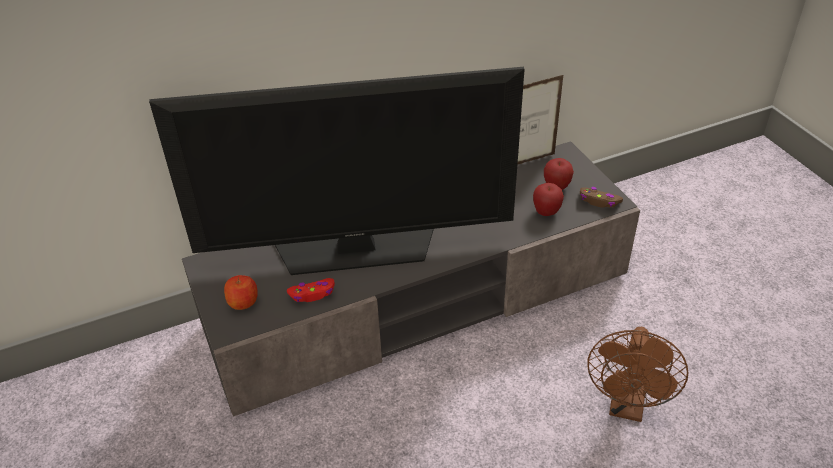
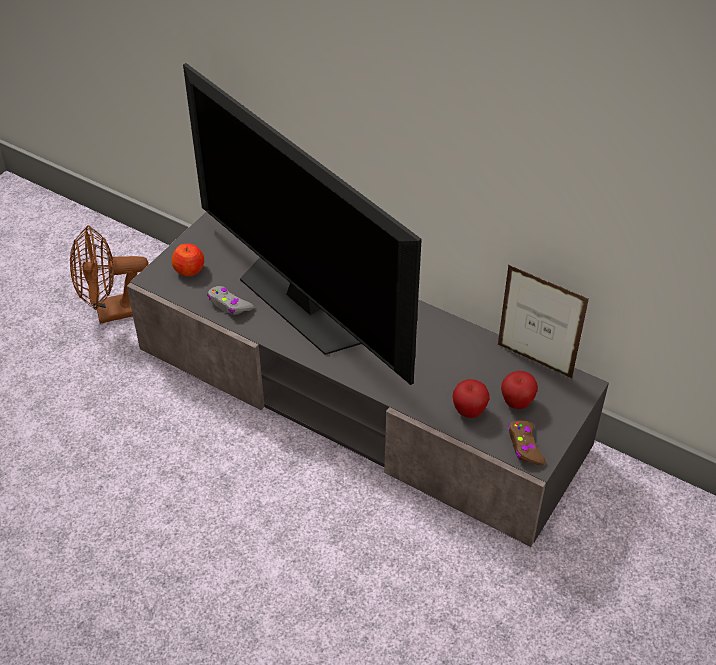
camera: 55 degrees right, 5 degrees up
red game controller [287,278,335,302] -> grey game controller [207,286,254,315]
brown fan [587,327,689,422] -> brown fan moved to [70,225,148,324]

